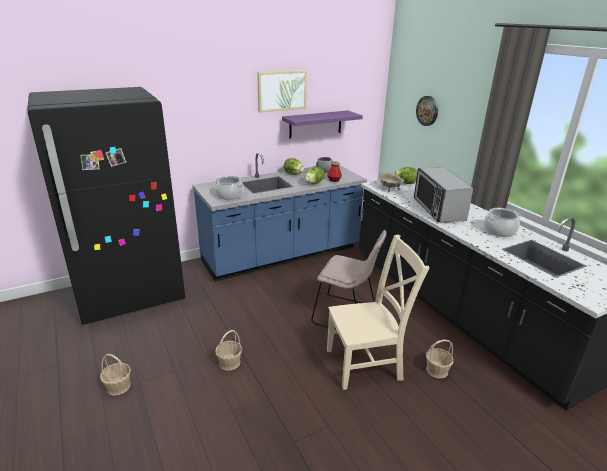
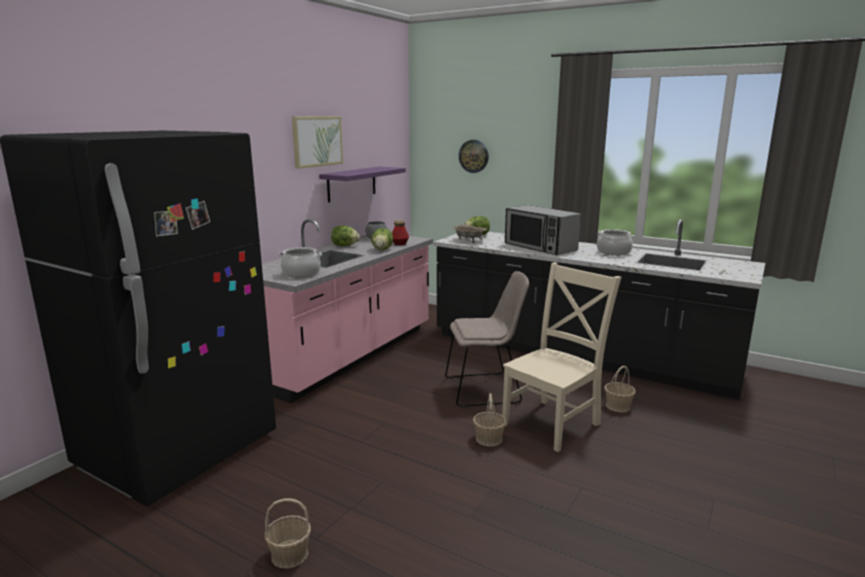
camera: 30 degrees left, 10 degrees down
blue counter [193,152,367,282] -> pink counter [262,219,433,403]
basket [215,330,242,371] -> basket moved to [473,393,507,447]

